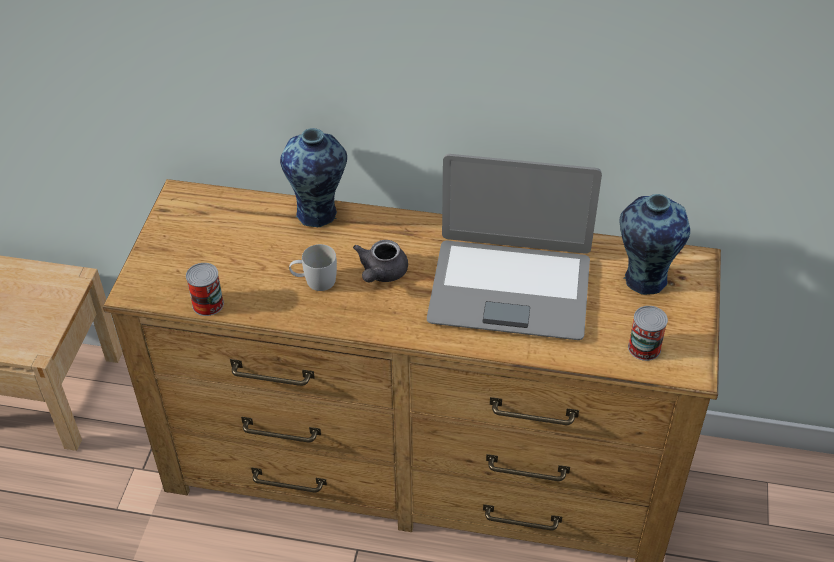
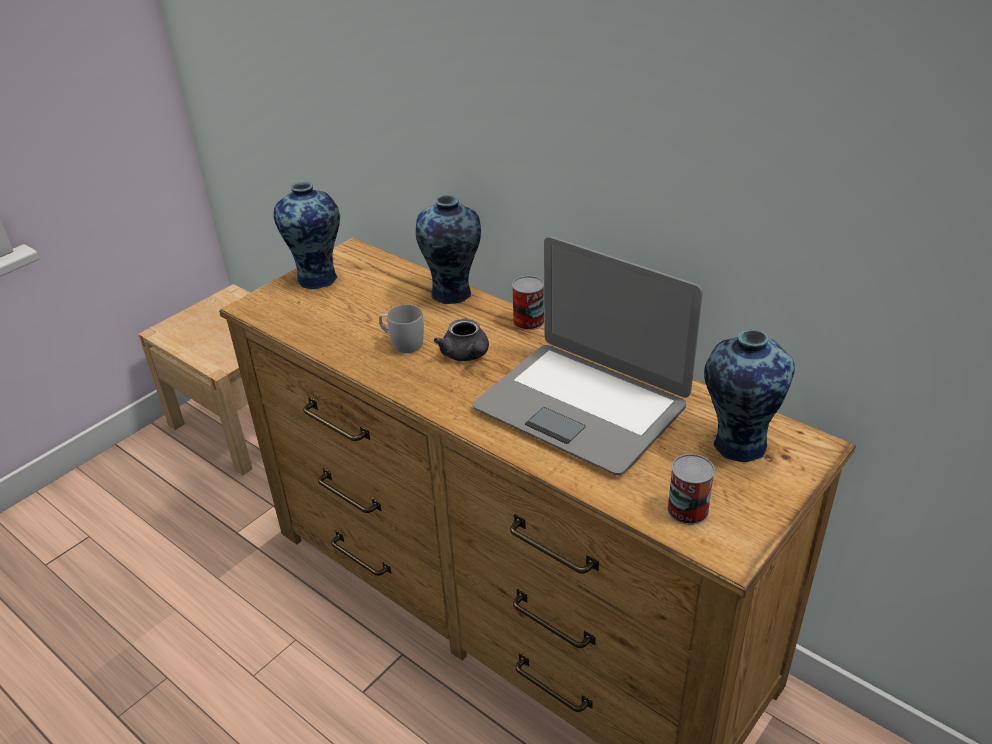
camera: 30 degrees right, 10 degrees down
can [186,263,224,316] -> can moved to [512,276,544,330]
grey teapot [353,240,408,282] -> grey teapot turned 75 degrees counterclockwise [434,319,489,361]
none -> vase [273,182,340,290]

